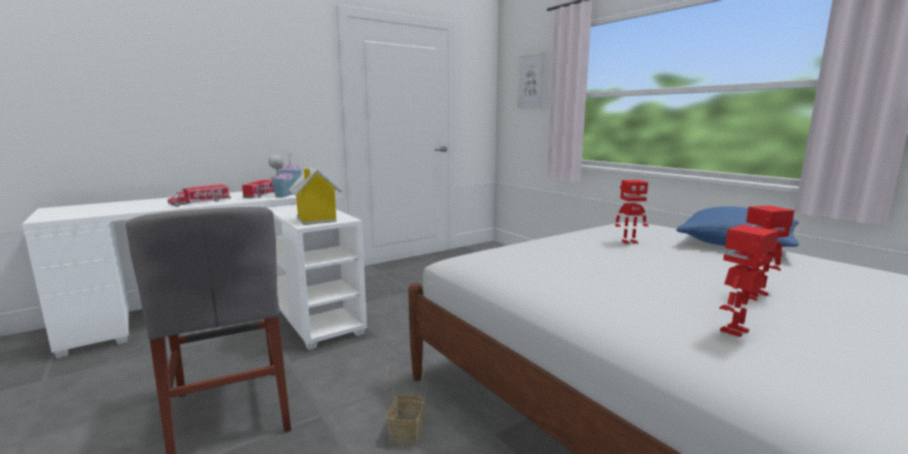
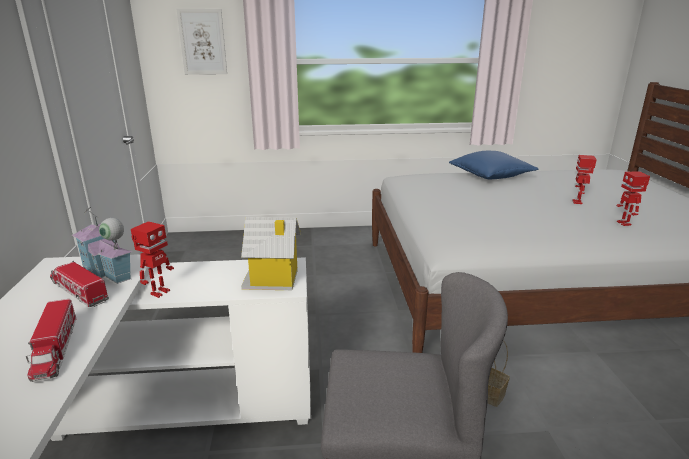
camera: 60 degrees left, 10 degrees up
toy robot [615,180,648,244] -> toy robot moved to [131,221,174,298]

